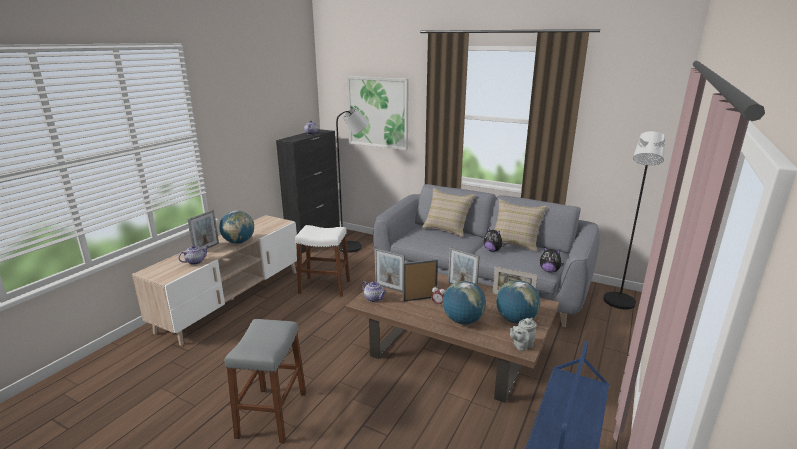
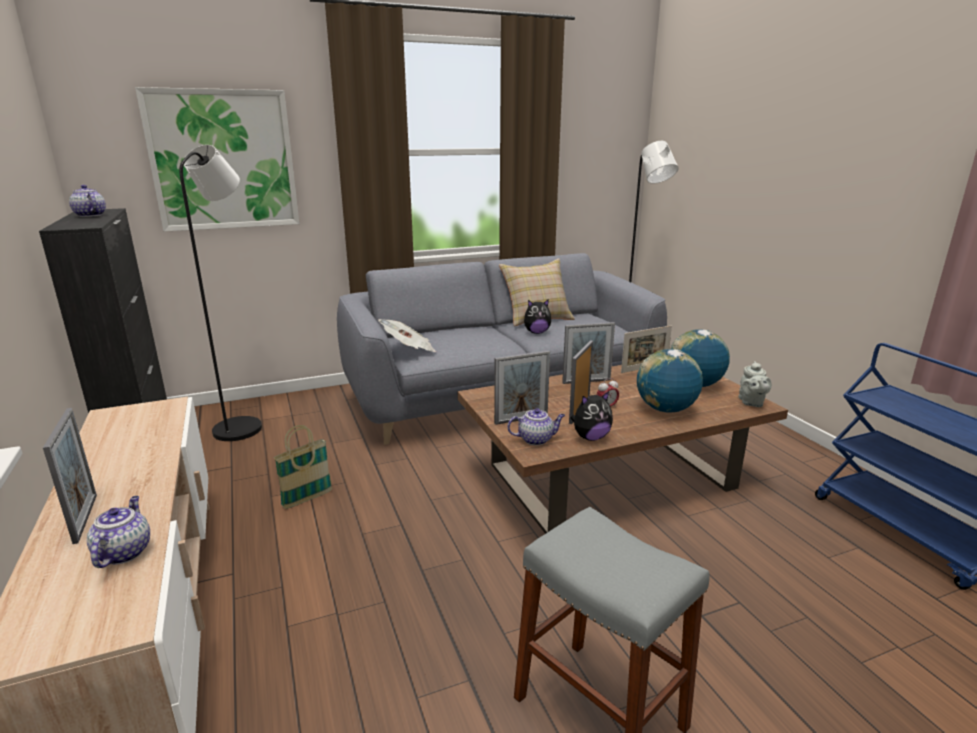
camera: 50 degrees left, 0 degrees up
globe [219,210,254,244] -> none
white stool [295,225,350,297] -> basket [274,425,332,509]
beige pillow [422,188,475,237] -> none
plush toy [540,247,564,273] -> plush toy moved to [570,391,613,441]
none -> newspaper [378,319,436,352]

